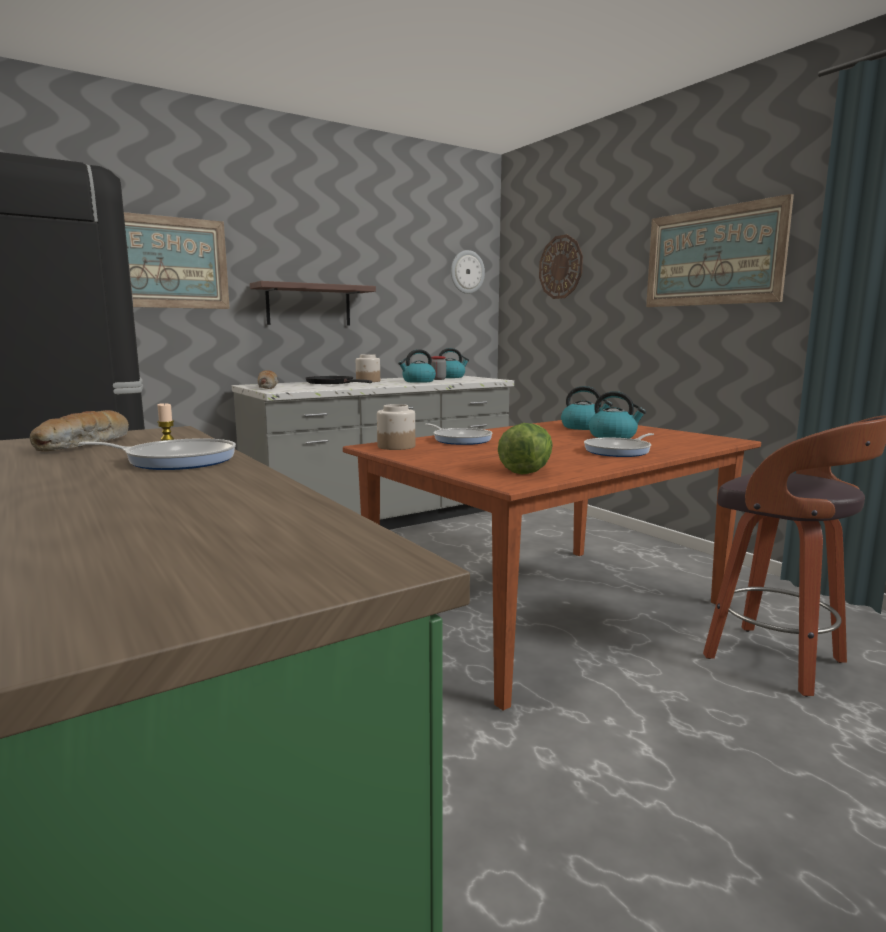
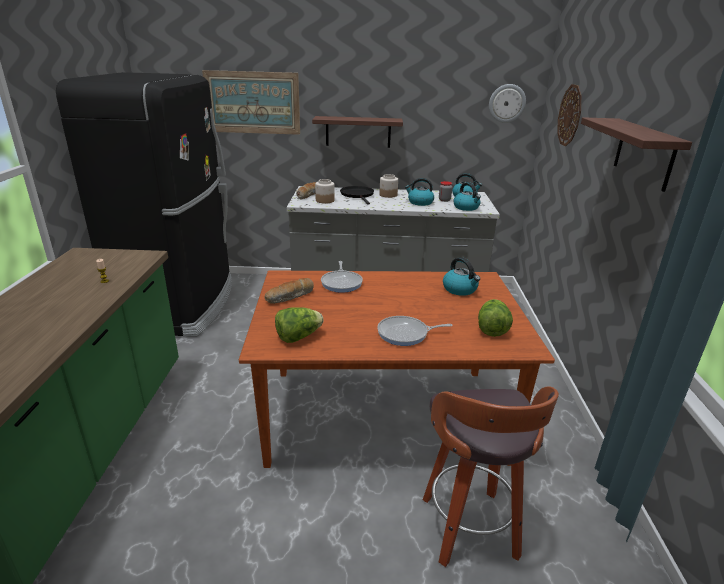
camera: 35 degrees right, 15 degrees up
bread [30,410,129,451] -> bread moved to [265,278,314,304]
frying pan [78,438,236,470] -> none
jar [377,404,415,450] -> jar moved to [315,179,335,204]
kettle [589,391,646,438] -> kettle moved to [453,182,481,211]
picture [646,194,794,307] -> shelf [581,117,692,192]
none -> lettuce [478,299,513,337]

